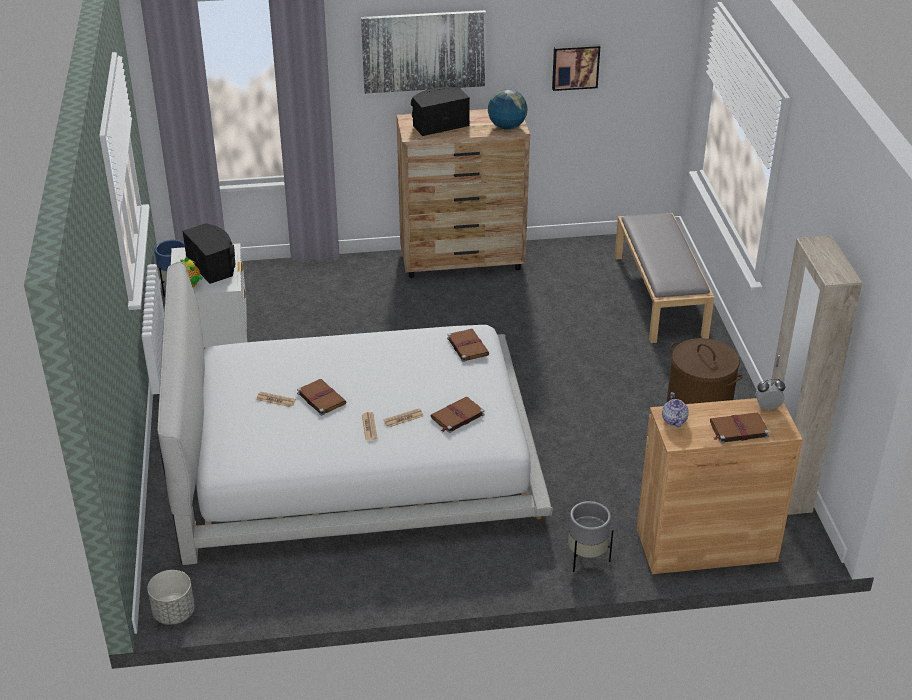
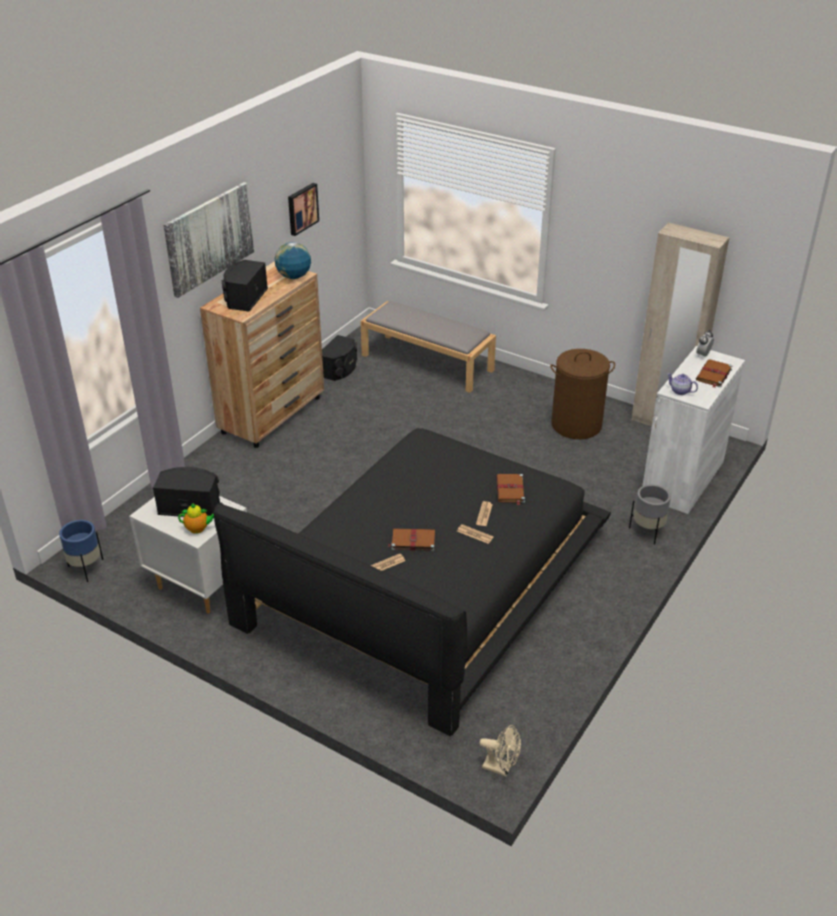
camera: 50 degrees left, 0 degrees up
grey planter [147,570,195,625] -> beige fan [480,725,521,776]
white bed [157,262,553,565] -> black bed [214,428,611,736]
brown book [447,329,489,362] -> none
brown cabinet [637,398,803,574] -> white cabinet [643,346,745,514]
none -> black speaker [322,335,357,381]

